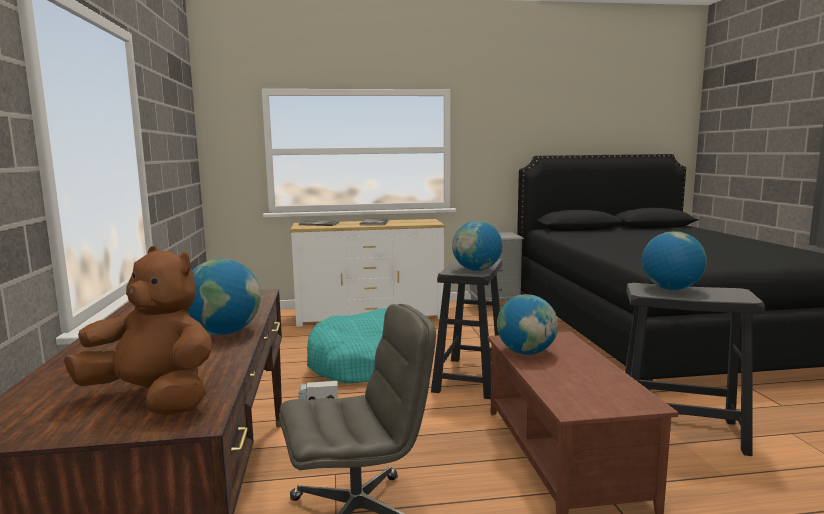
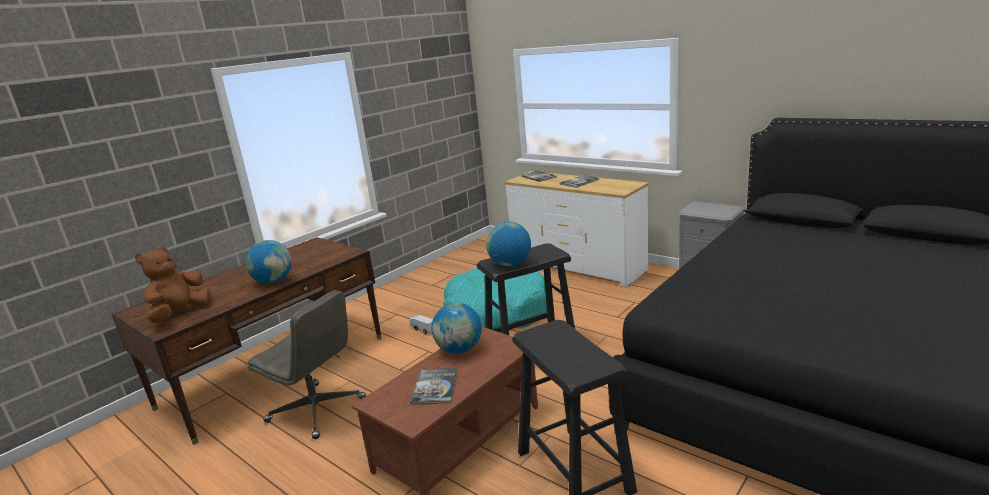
camera: 50 degrees right, 10 degrees up
brown plush toy [64,246,213,415] -> brown plush toy turned 135 degrees counterclockwise [135,247,212,323]
globe [642,231,707,290] -> none
none -> book [410,368,458,405]

